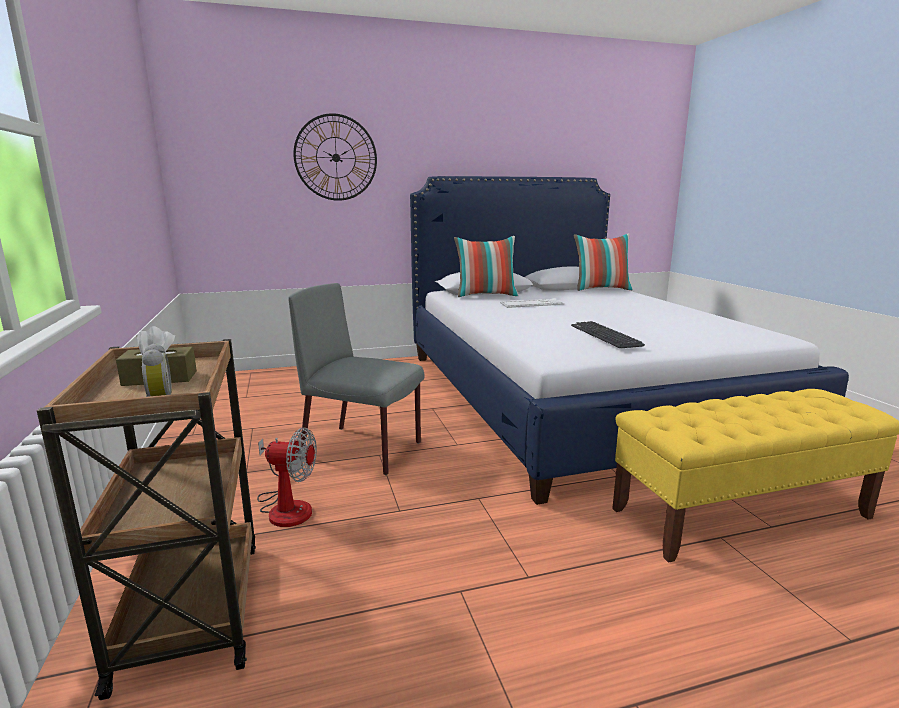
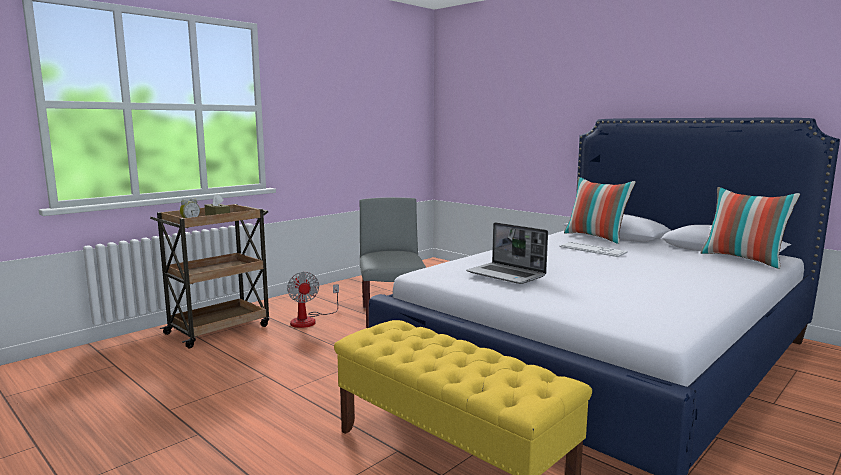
camera: 60 degrees right, 5 degrees down
wall clock [293,113,377,201] -> none
keyboard [571,321,645,348] -> laptop [466,222,548,284]

